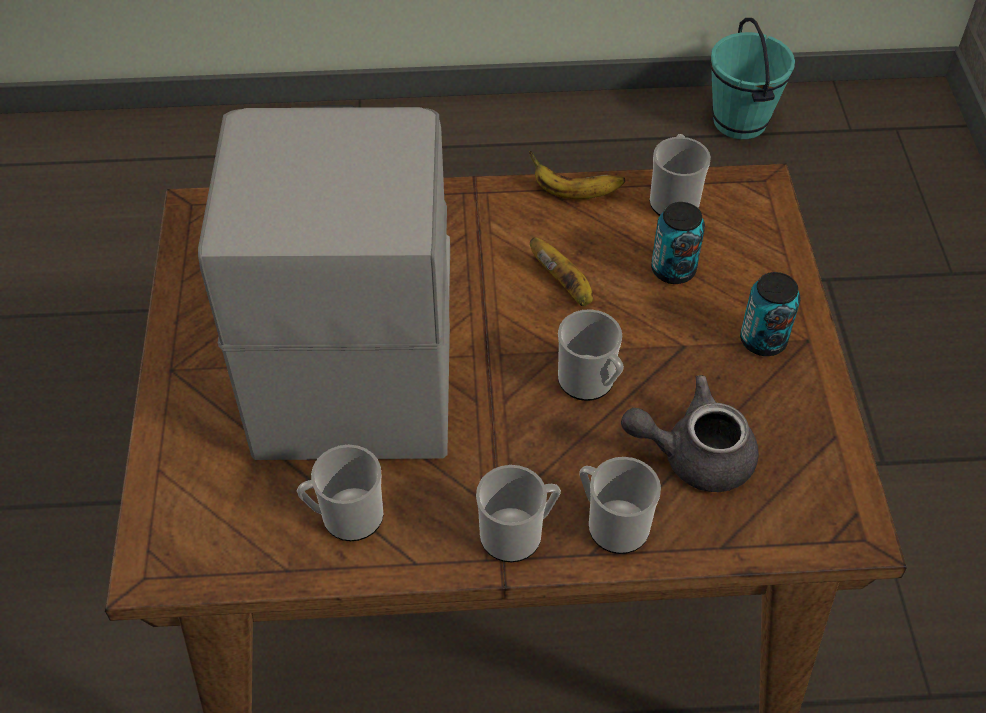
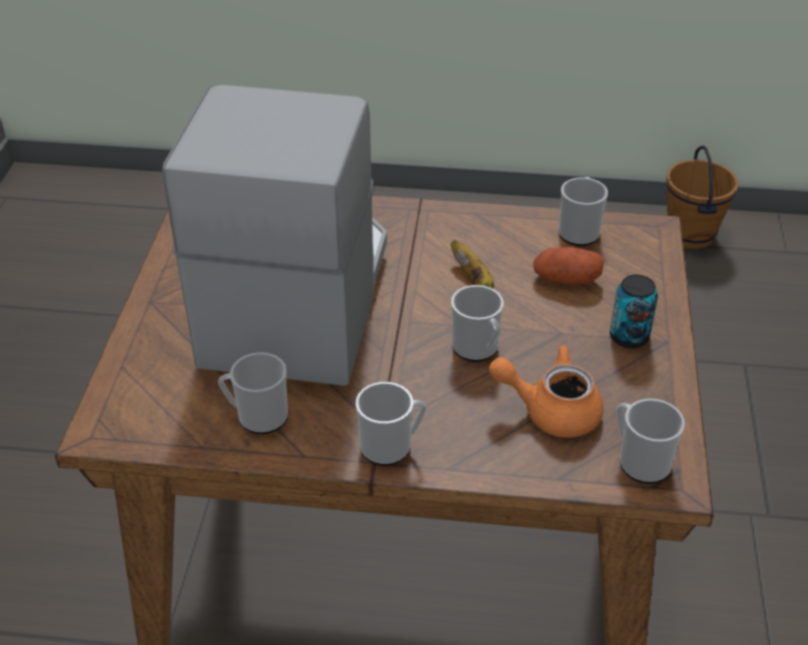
camera: 10 degrees right, 10 degrees down
banana [529,151,625,199] -> none
mug [580,457,661,554] -> mug moved to [617,398,685,484]
grey teapot [621,375,759,492] -> orange teapot [489,345,604,438]
can [651,202,705,284] -> potato [533,247,604,284]
turquoise bucket [710,18,795,139] -> brown bucket [666,146,739,249]

